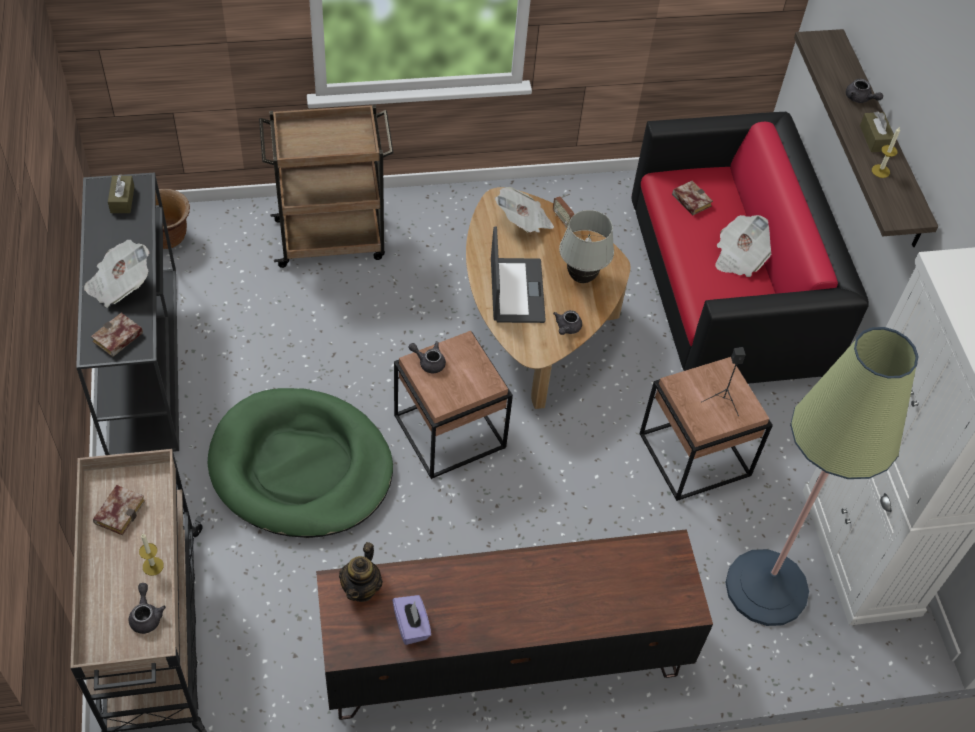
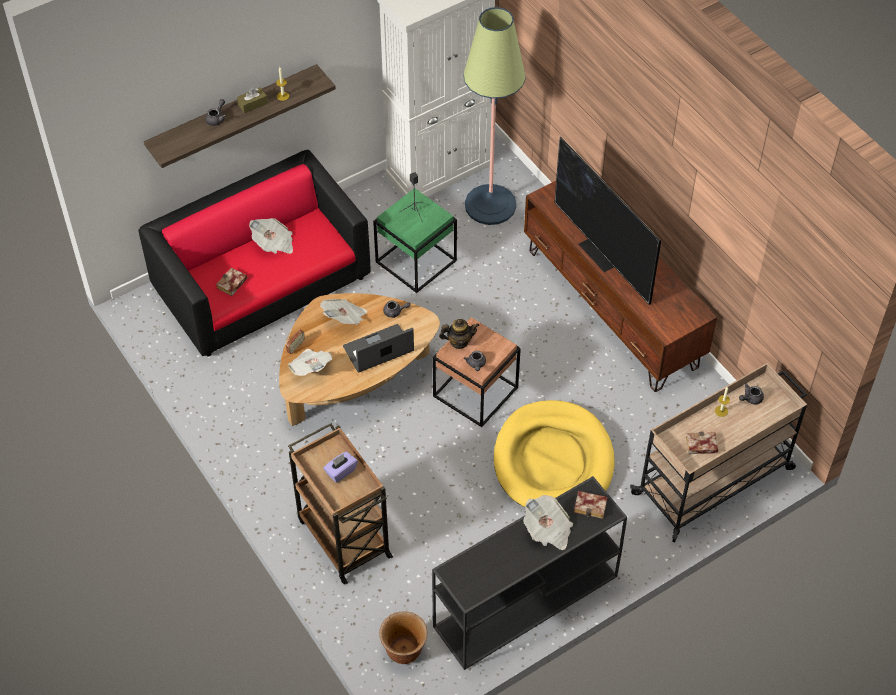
camera: 110 degrees left, 0 degrees up
brown tissue box [108,174,134,213] -> none
green dog bed [207,388,393,538] -> yellow dog bed [494,400,615,507]
teapot [339,542,383,602] -> teapot moved to [439,319,479,349]
purple tissue box [392,595,431,645] -> purple tissue box moved to [323,451,358,483]
white table lamp [559,210,614,283] -> newspaper [320,299,368,325]
brown side table [640,357,773,501] -> green side table [373,189,457,293]
none -> television [554,137,661,305]

